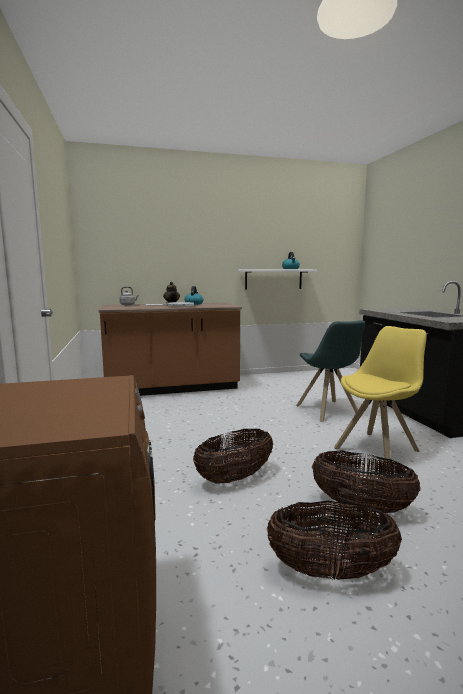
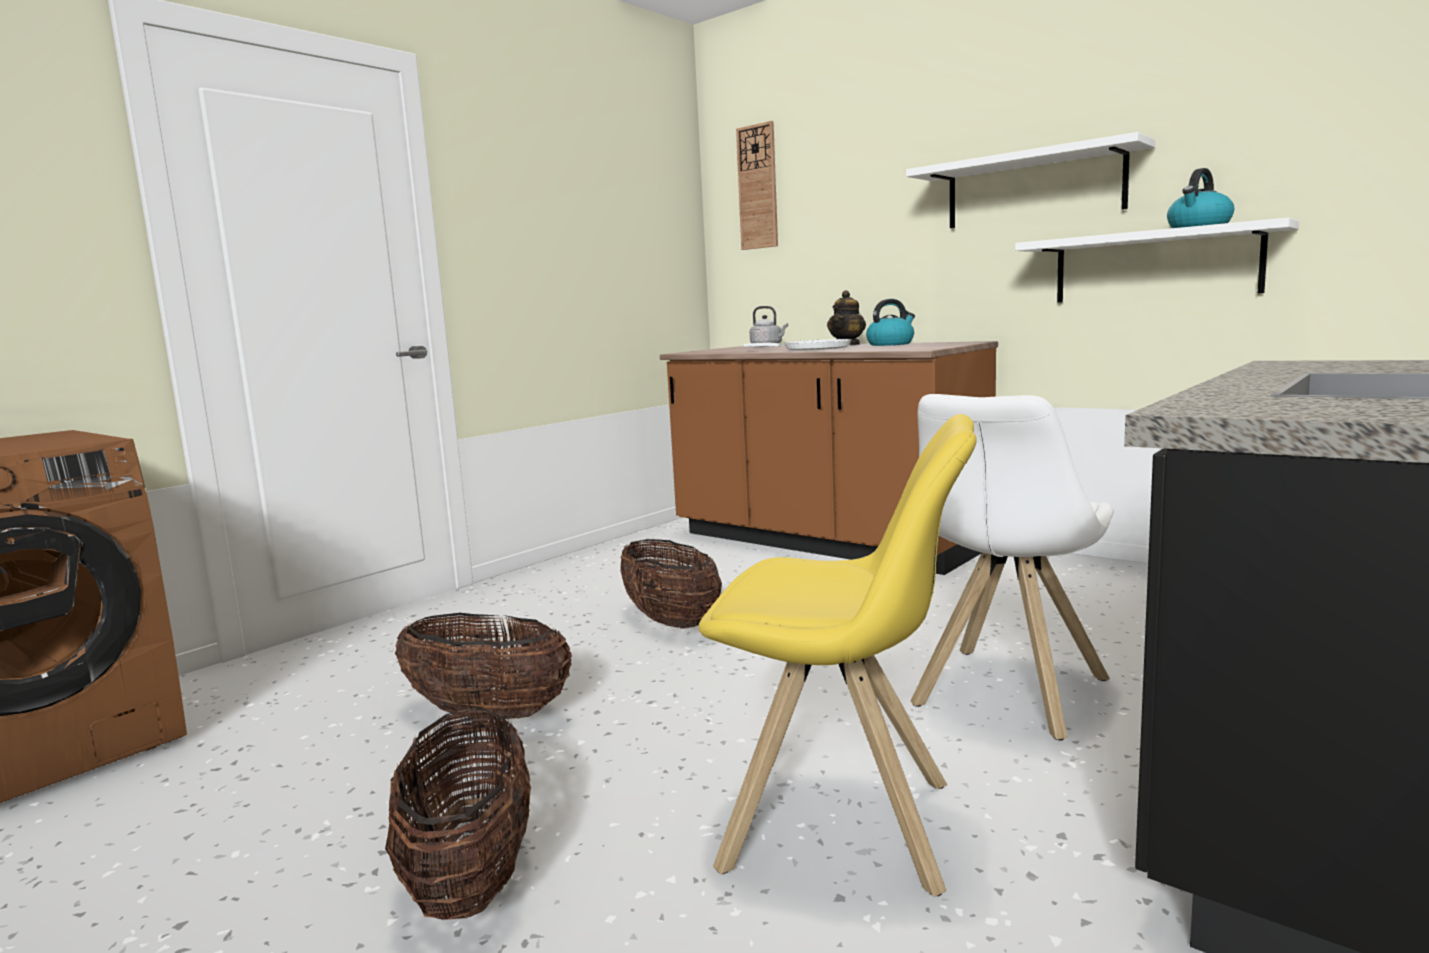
camera: 55 degrees right, 0 degrees up
basket [267,501,402,580] -> basket moved to [620,539,722,629]
turquoise chair [296,320,365,422] -> white chair [910,394,1114,740]
none -> wall clock [736,121,778,250]
none -> white shelf [906,132,1156,228]

